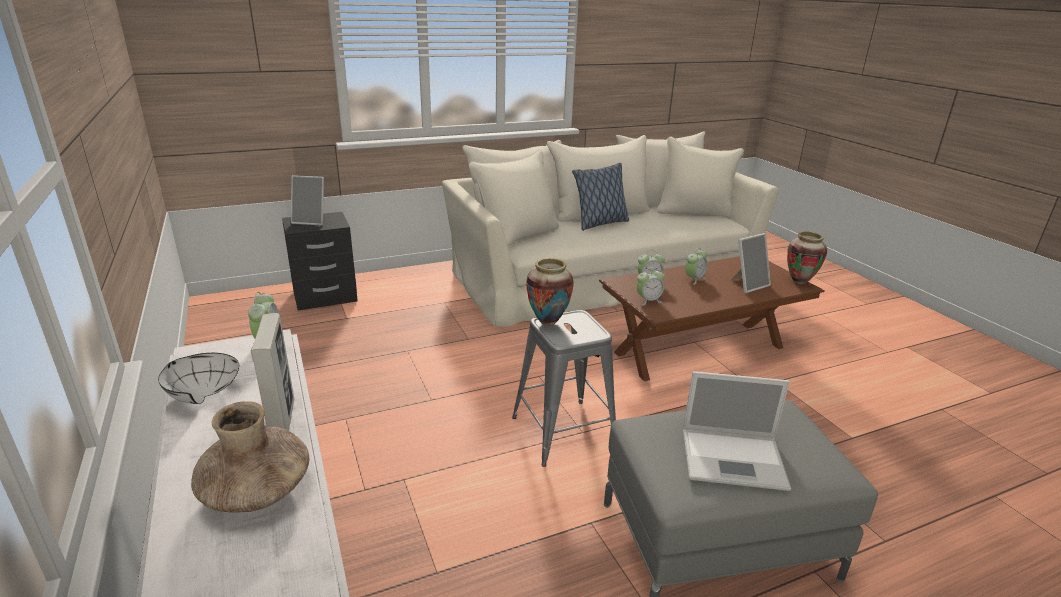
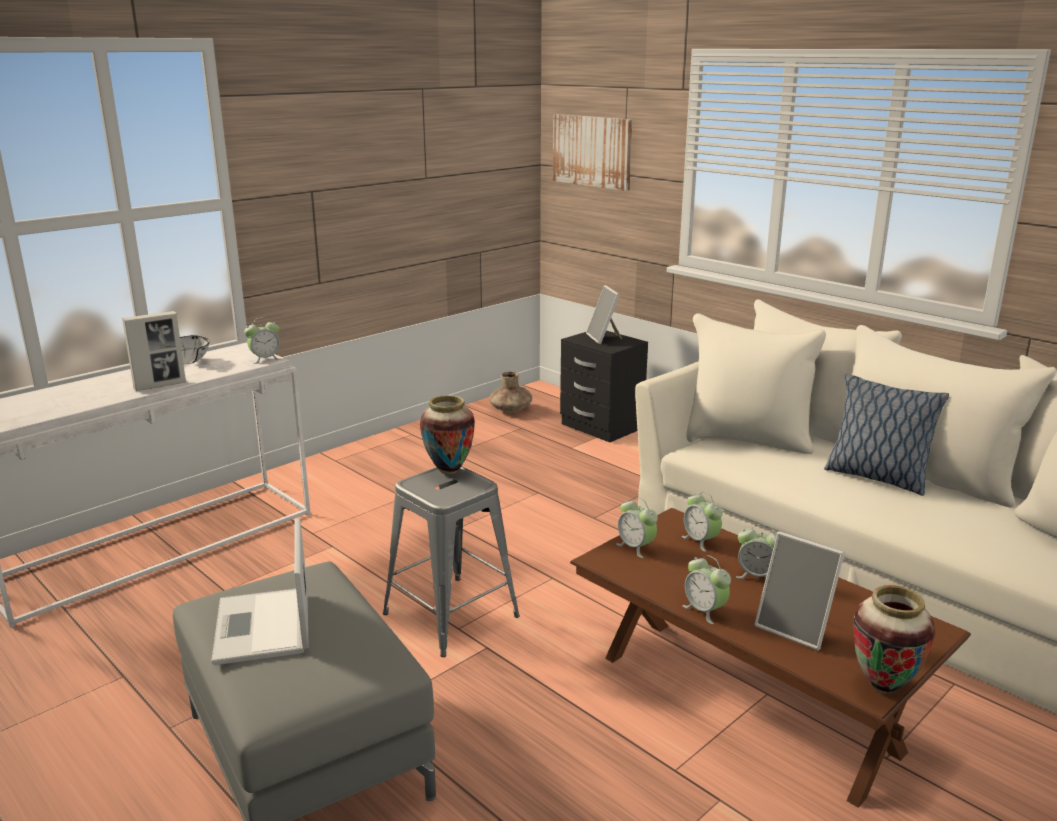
camera: 70 degrees right, 5 degrees down
brown vase [191,401,309,513] -> brown vase moved to [489,371,532,413]
none -> picture [553,114,632,191]
none -> alarm clock [682,555,731,624]

